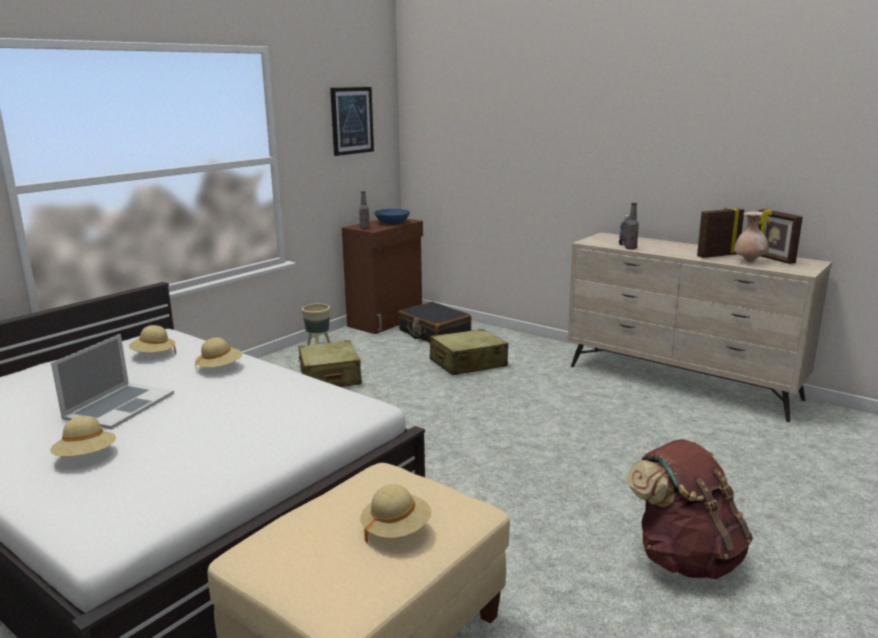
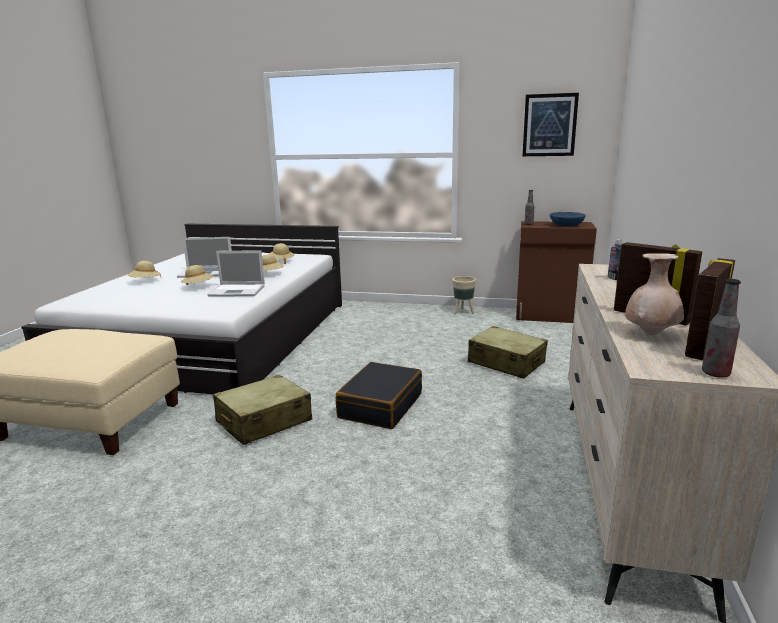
camera: 65 degrees right, 0 degrees up
beige suitcase [298,340,362,387] -> beige suitcase moved to [213,375,312,445]
beige hat [360,484,431,543] -> beige hat moved to [181,265,214,285]
black suitcase [398,302,472,343] -> black suitcase moved to [336,362,422,429]
bottle [625,203,639,249] -> bottle moved to [702,279,741,378]
brown backpack [627,439,753,579] -> none
none -> laptop [208,250,265,297]

